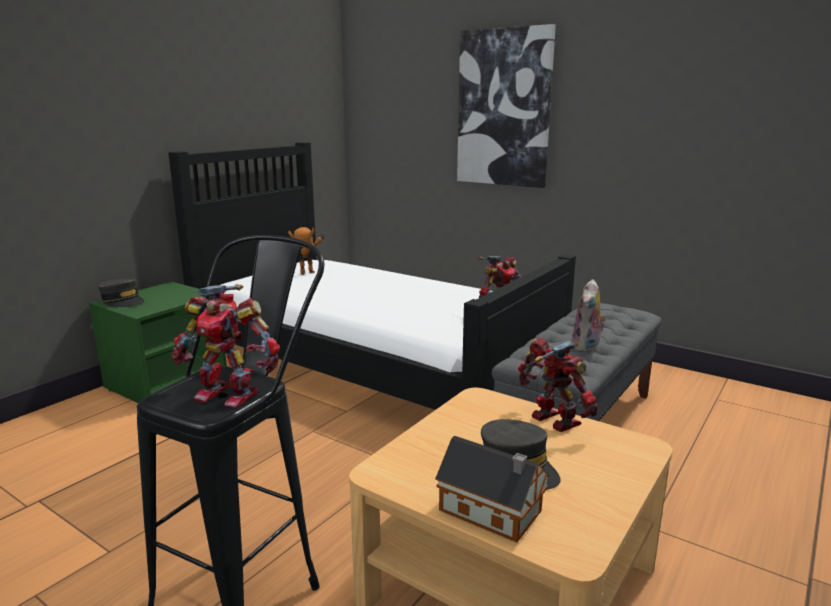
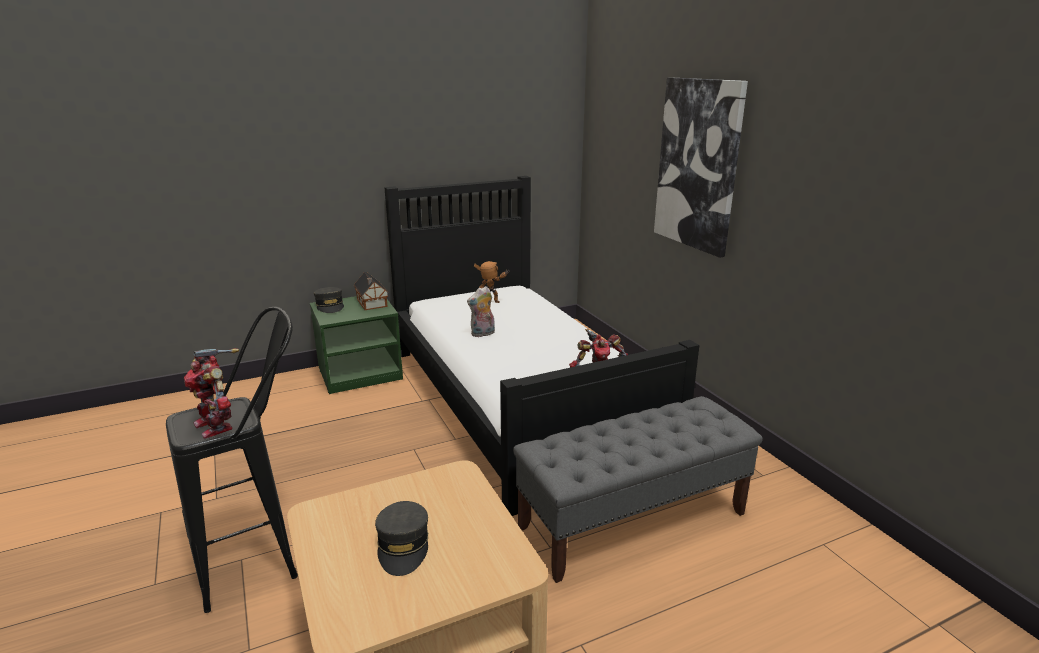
camera: 30 degrees right, 5 degrees up
toy house [435,436,550,542] -> toy house moved to [353,272,389,310]
toy robot [518,337,598,432] -> none
plush toy [572,279,607,353] -> plush toy moved to [467,286,495,337]

